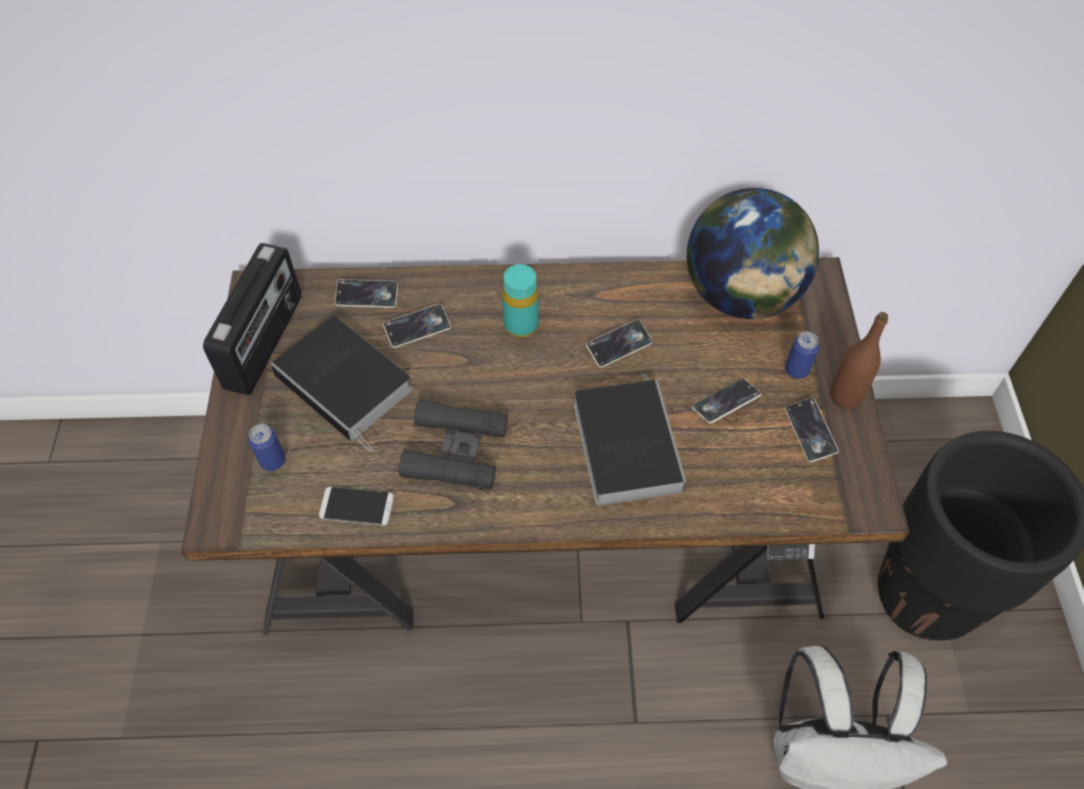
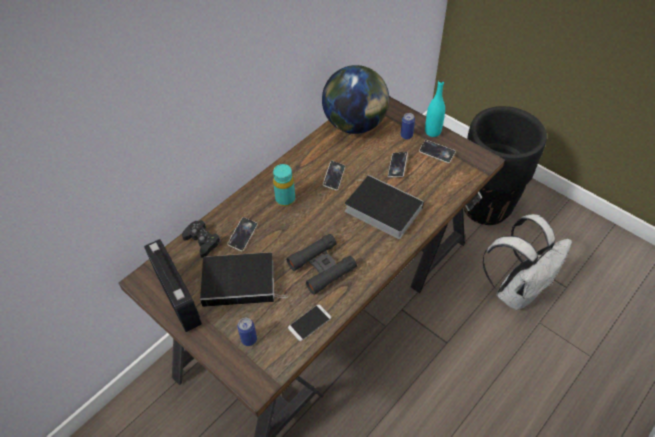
camera: 45 degrees left, 5 degrees down
phone [335,279,398,308] -> black game controller [182,220,221,258]
brown bottle [830,312,888,409] -> turquoise bottle [425,79,445,137]

